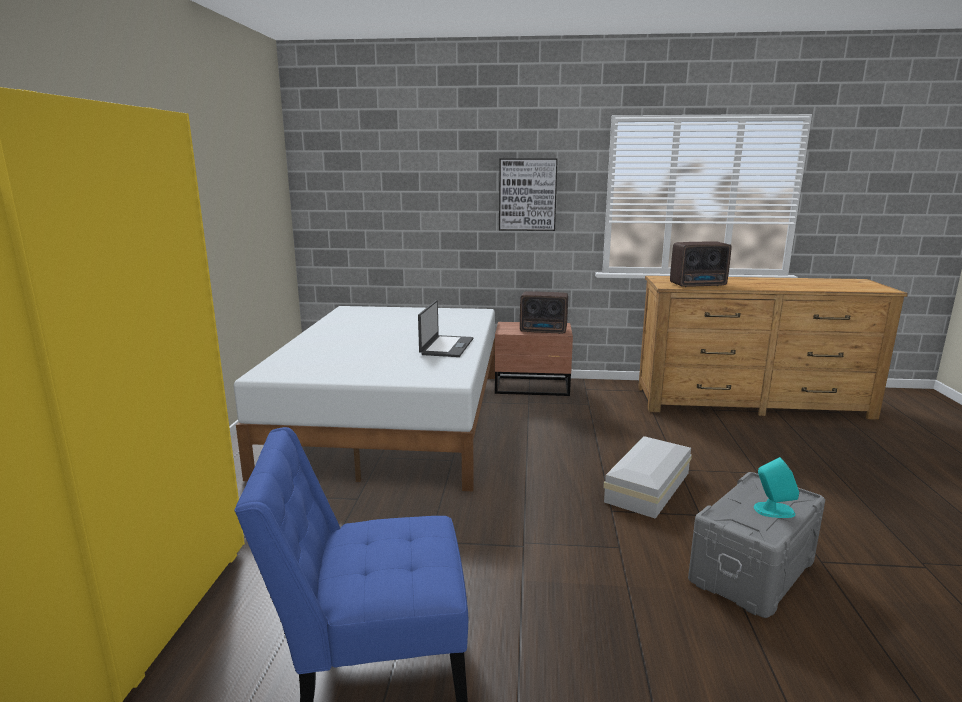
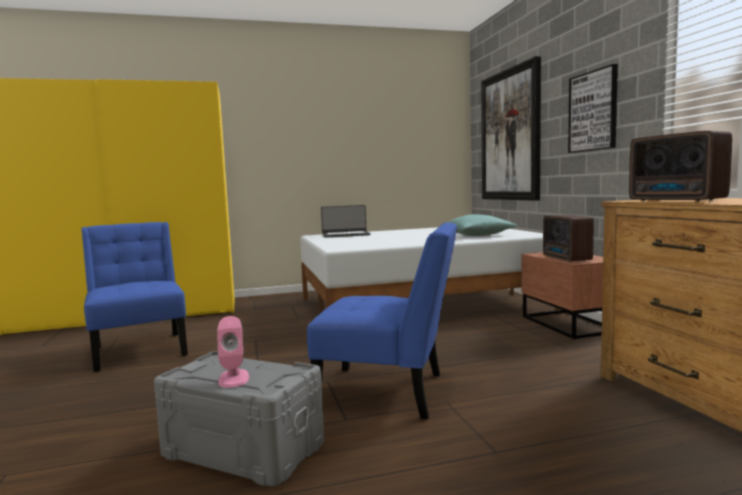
camera: 70 degrees right, 10 degrees down
laptop [418,300,473,357] -> laptop moved to [321,205,371,238]
white storage box [603,436,692,519] -> blue chair [307,222,457,419]
turquoise speaker [754,457,799,518] -> pink speaker [217,316,249,388]
none -> turquoise pillow [448,214,518,236]
none -> picture [481,56,541,201]

